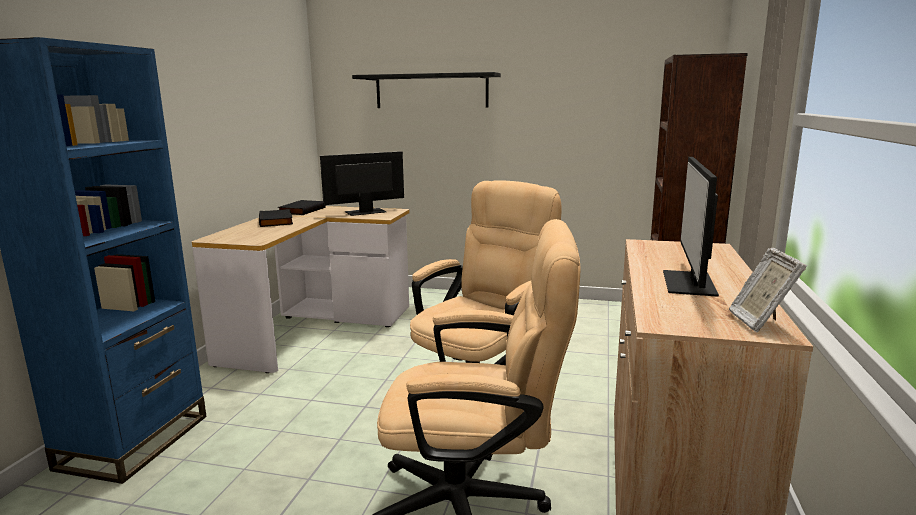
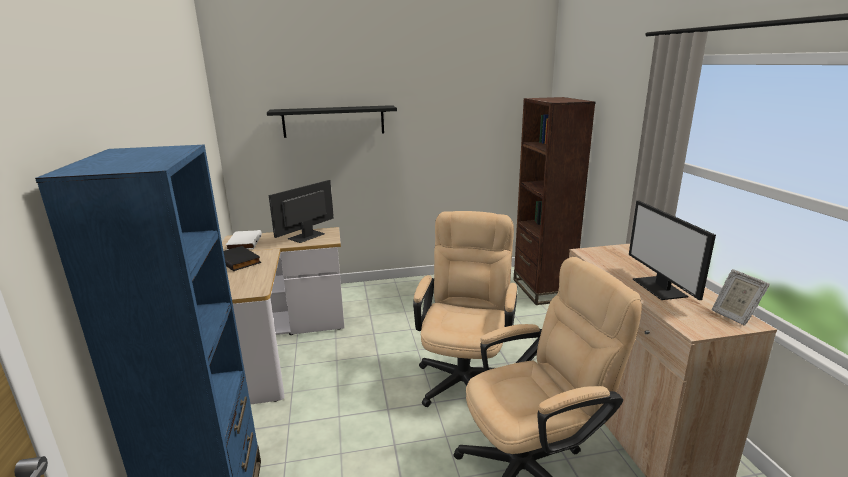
camera: 25 degrees left, 5 degrees up
black book [278,200,326,215] -> white book [226,230,262,250]

